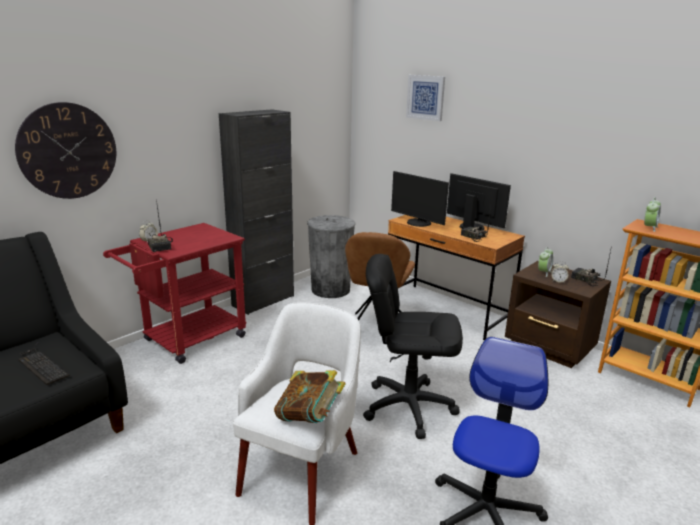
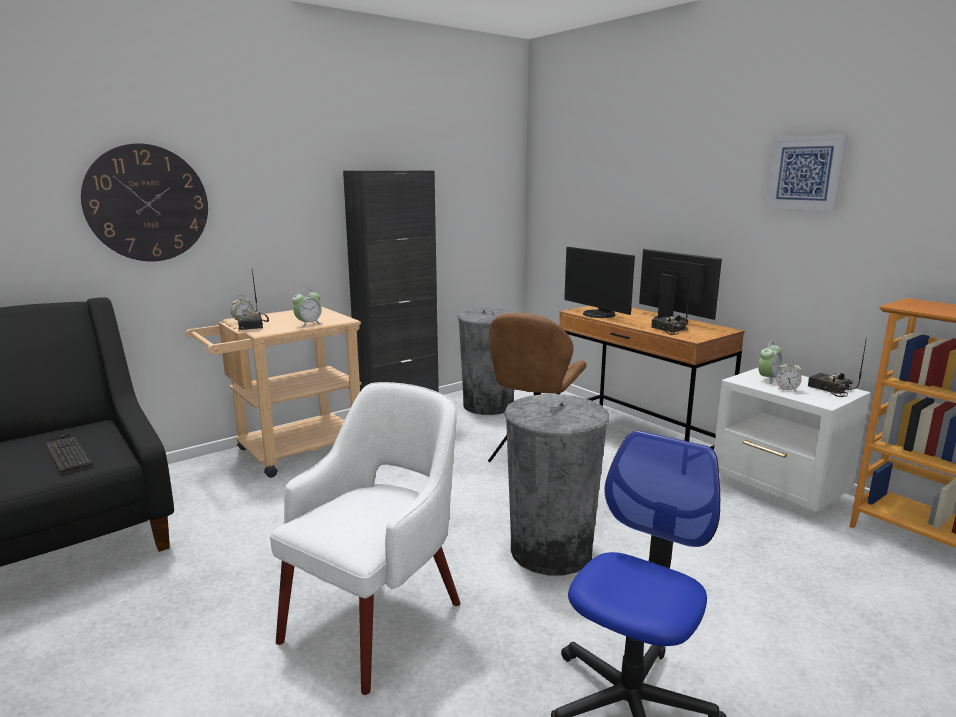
camera: 10 degrees right, 5 degrees down
red cart [103,223,246,364] -> beige cart [186,306,362,478]
book [274,370,346,423] -> none
black office chair [363,254,463,439] -> grey trash can [504,394,609,576]
picture [406,75,445,121] -> picture moved to [765,134,848,211]
brown nightstand [505,261,611,368] -> white nightstand [714,368,871,518]
alarm clock [644,197,661,232] -> alarm clock moved to [292,288,323,328]

